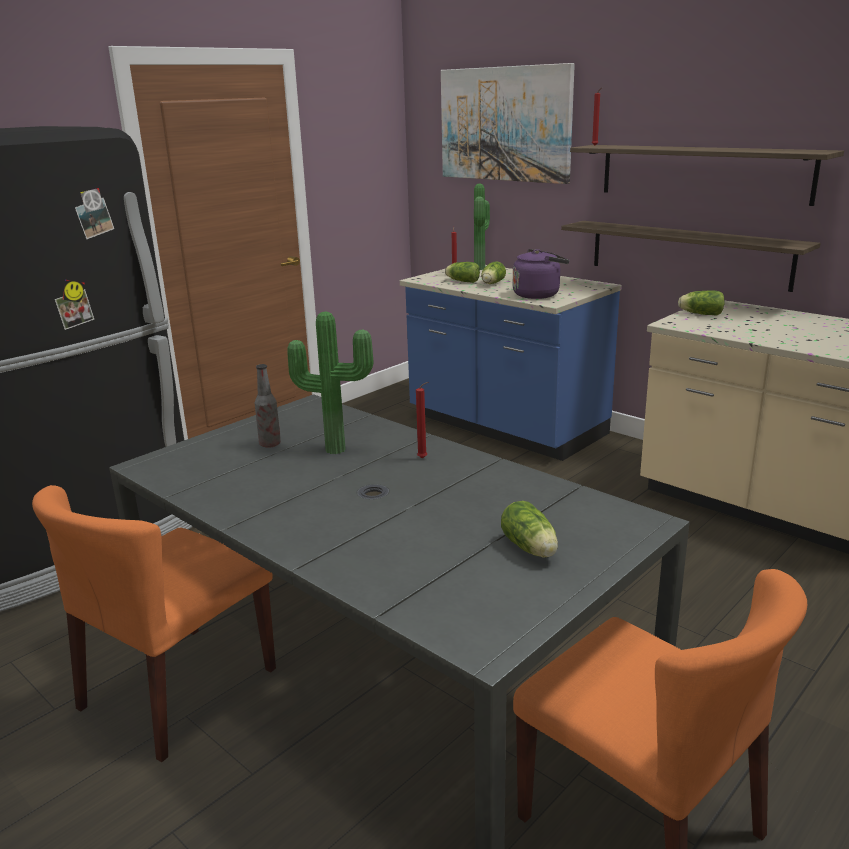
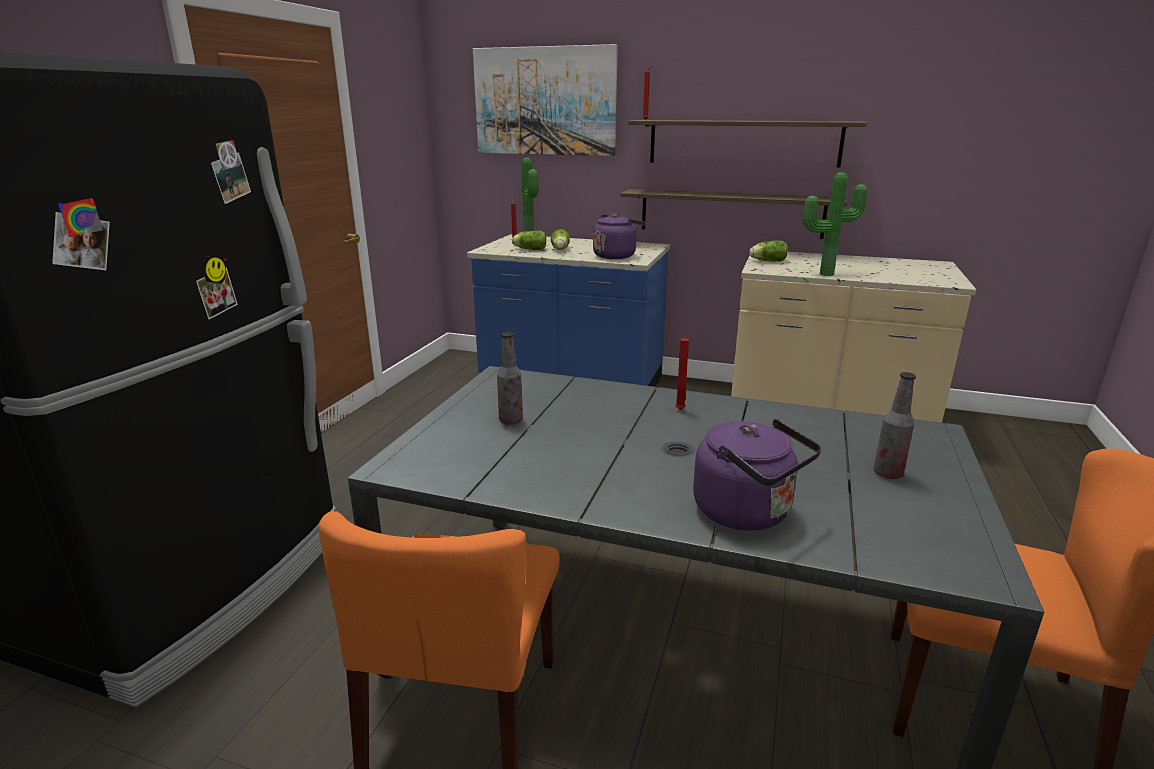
camera: 25 degrees left, 0 degrees up
potted plant [287,312,373,454] -> potted plant moved to [803,172,867,276]
lettuce [501,501,558,558] -> bottle [873,372,916,479]
none -> purple kettle [693,419,821,530]

